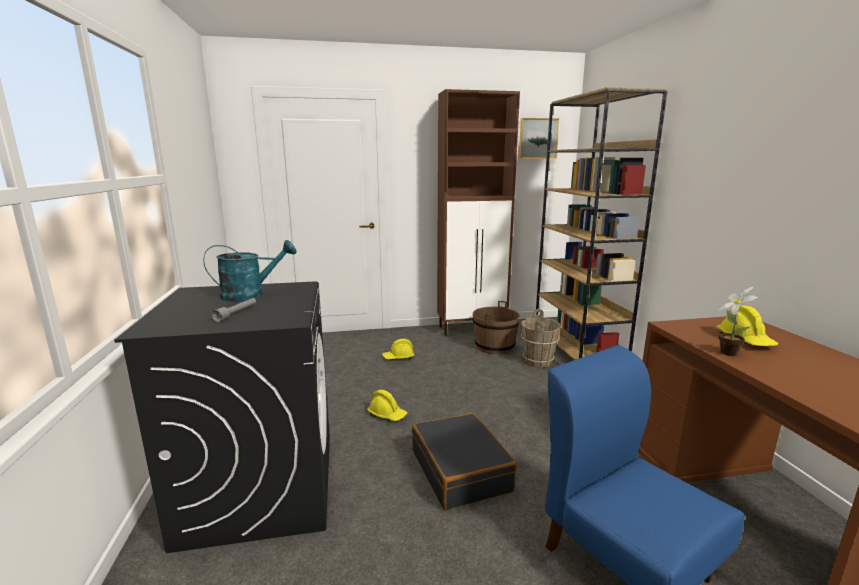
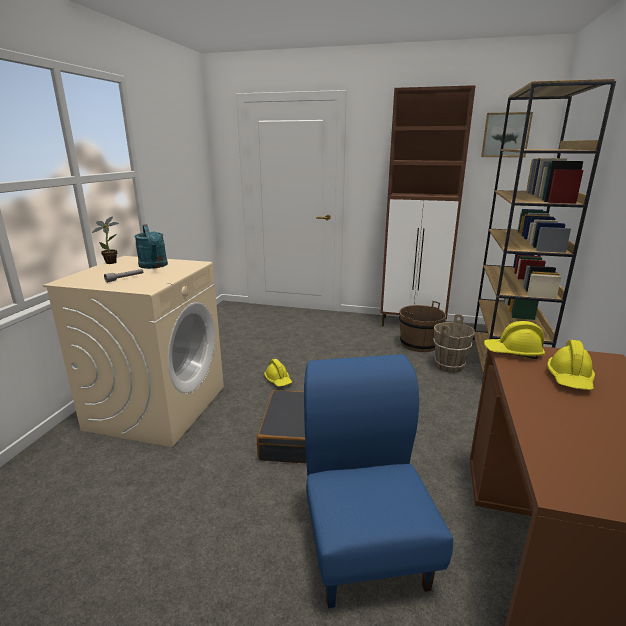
camera: 25 degrees right, 5 degrees up
black washing machine [114,281,330,553] -> beige washing machine [43,256,224,447]
turquoise watering can [203,240,297,301] -> turquoise watering can turned 60 degrees clockwise [134,224,168,269]
yellow hard hat [382,339,414,359] -> yellow hard hat moved to [484,321,545,359]
potted plant [717,287,758,356] -> potted plant moved to [92,216,119,264]

